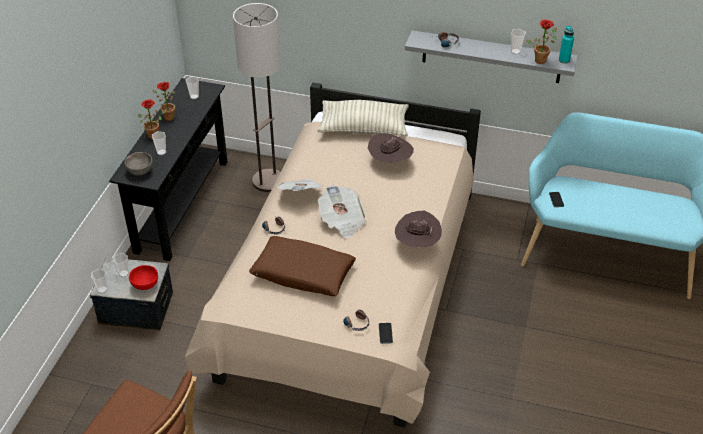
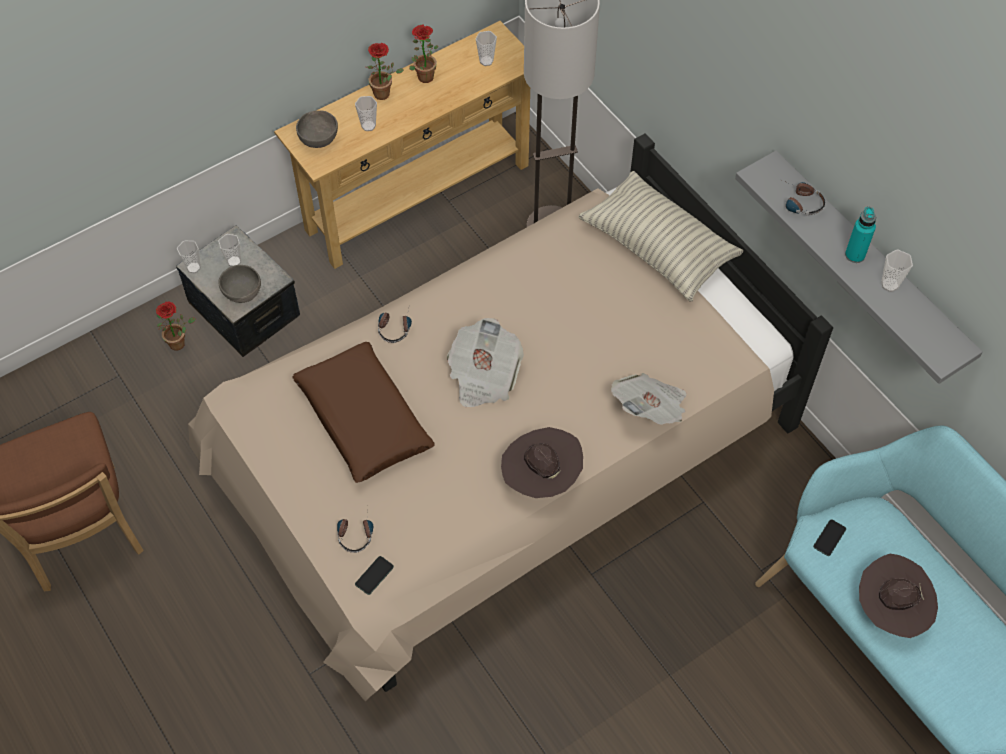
camera: 40 degrees right, 15 degrees up
black console table [109,78,228,261] -> beige console table [274,21,530,269]
red bowl [129,265,158,290] -> grey bowl [218,265,261,303]
newspaper [276,179,323,191] -> newspaper moved to [611,373,686,425]
brown hat [368,133,414,165] -> brown hat moved to [859,554,938,638]
potted plant [526,20,557,64] -> potted plant moved to [156,302,195,351]
turquoise bottle [559,26,574,64] -> turquoise bottle moved to [845,207,876,263]

